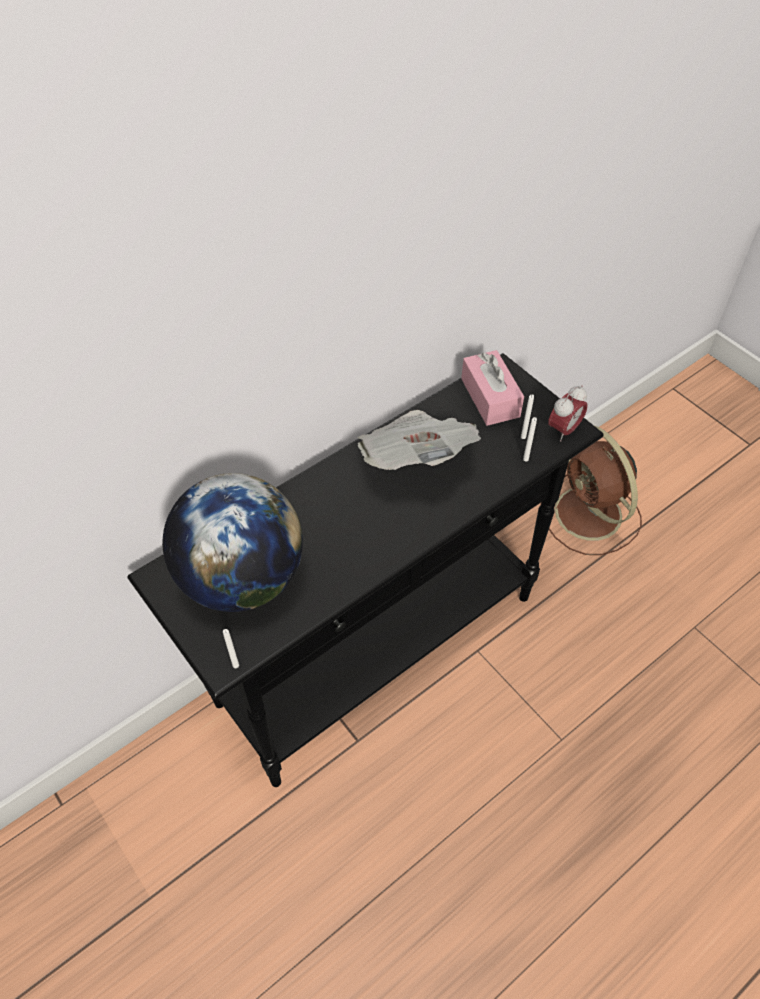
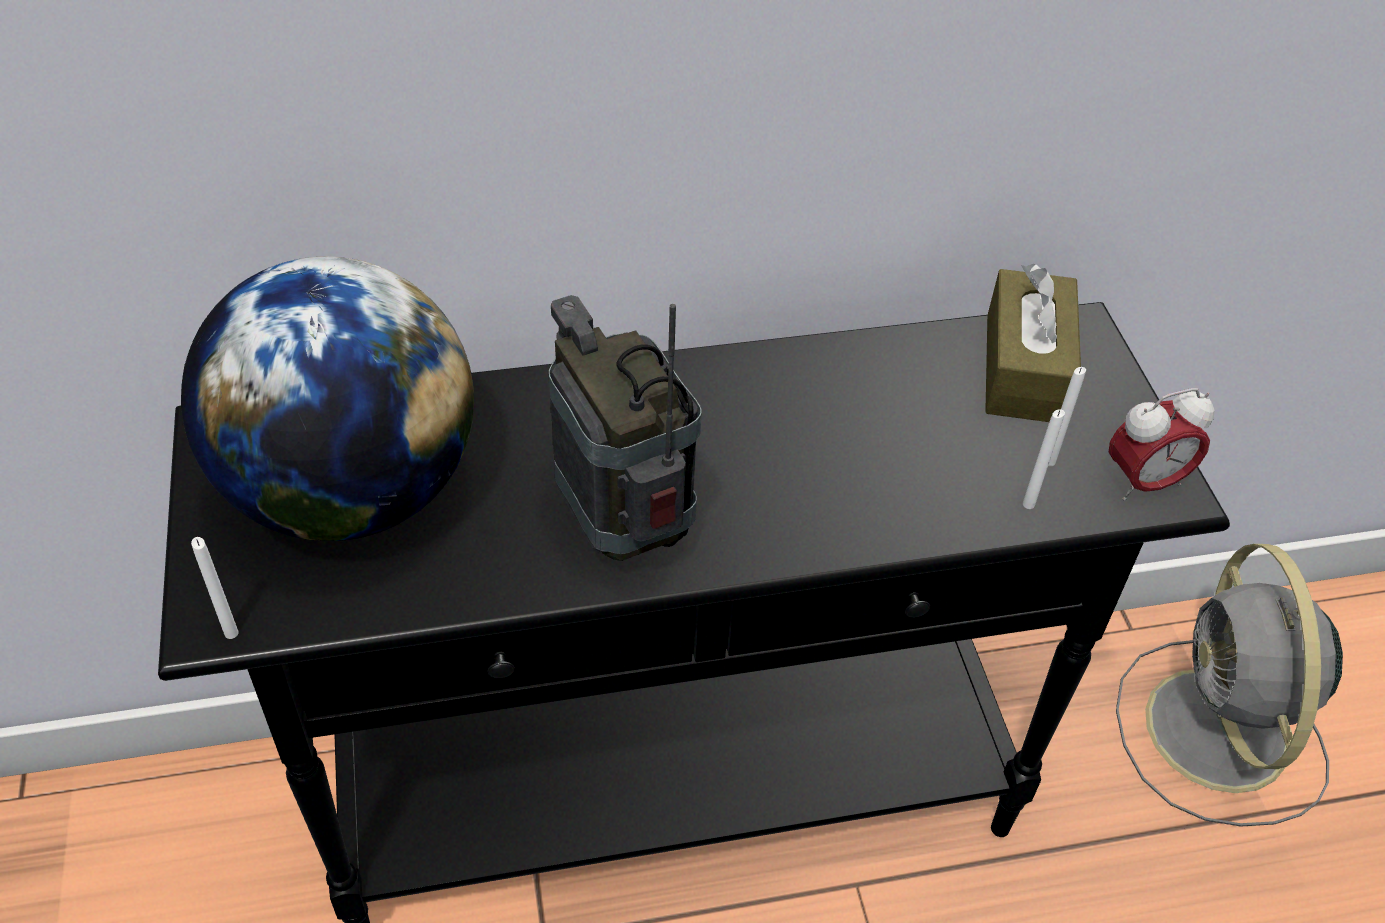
camera: 25 degrees right, 5 degrees down
newspaper [357,410,481,470] -> none
pink tissue box [461,350,524,426] -> brown tissue box [985,264,1081,422]
brown fan [540,426,642,555] -> grey fan [1116,544,1343,826]
none -> radio [549,295,702,561]

